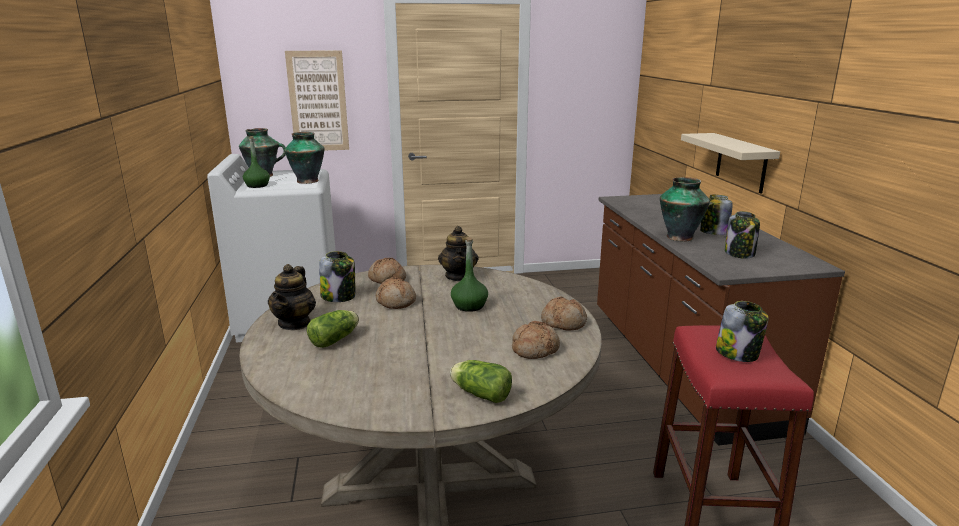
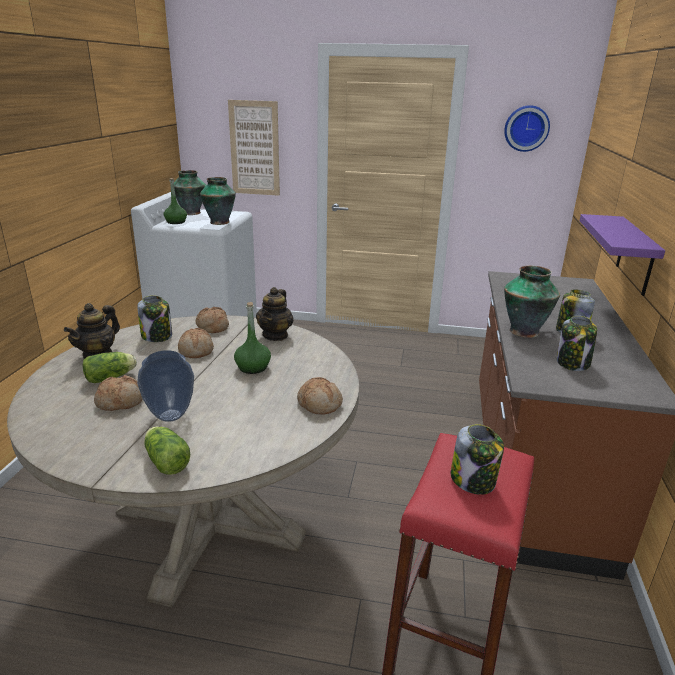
camera: 20 degrees right, 5 degrees up
bread [512,321,560,359] -> bread moved to [94,375,143,411]
beige shelf [681,133,780,193] -> purple shelf [579,214,665,296]
none -> vase [137,350,194,422]
none -> wall clock [504,105,550,152]

